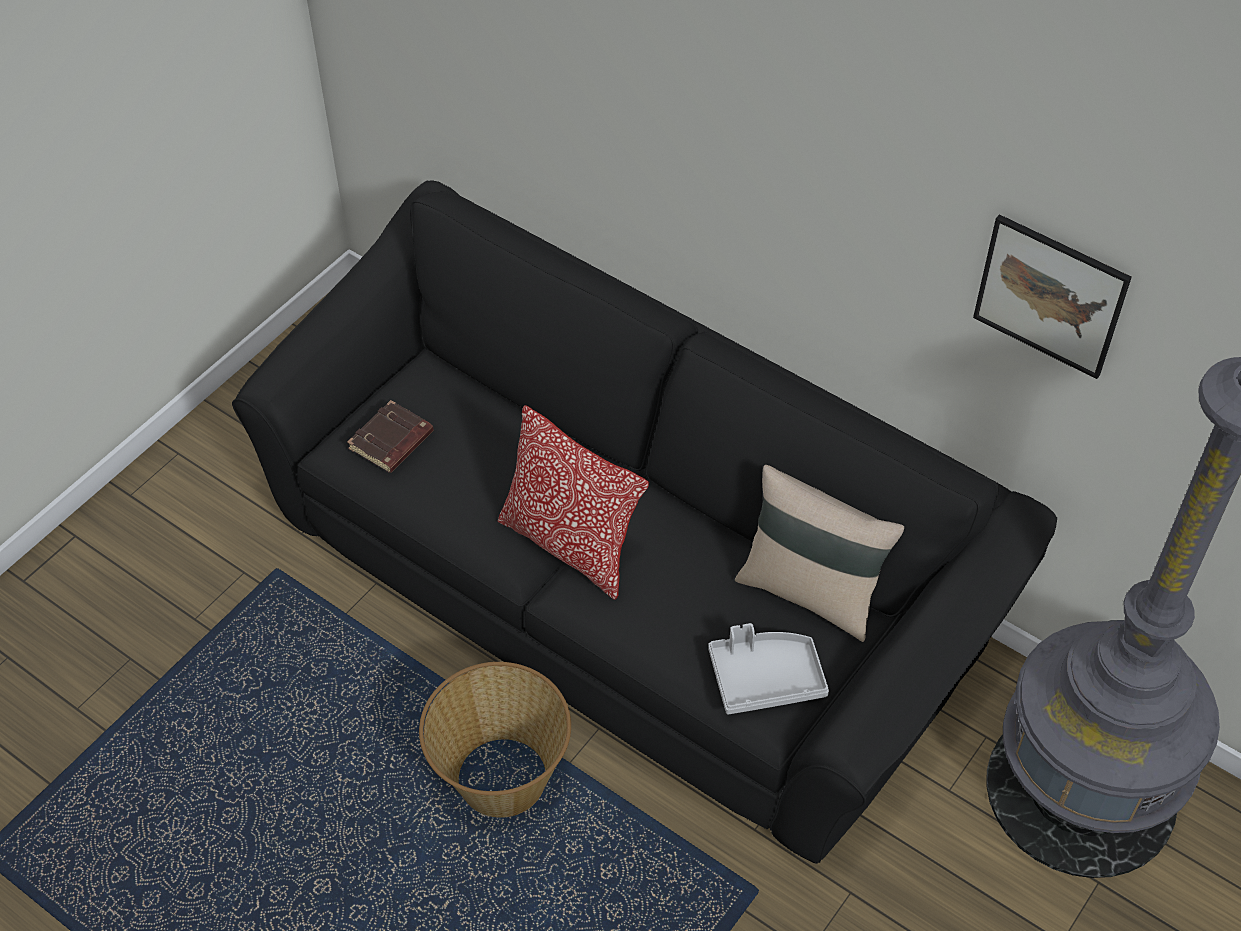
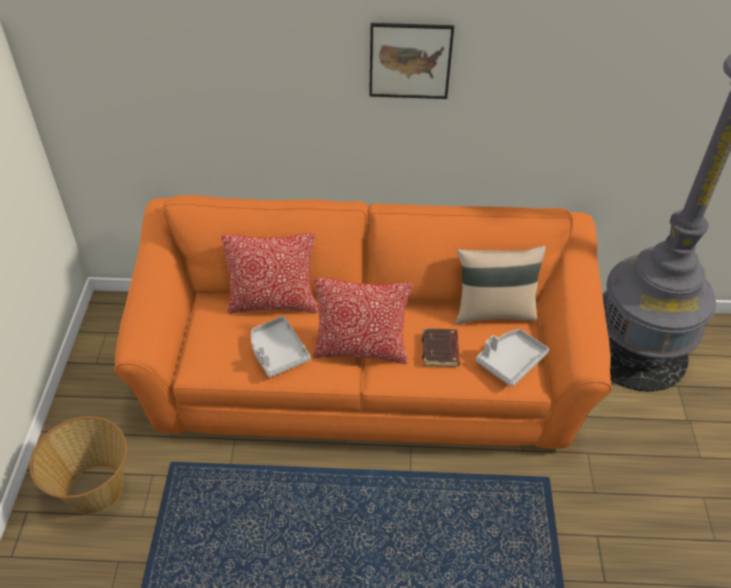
camera: 35 degrees left, 5 degrees down
black sofa [232,181,1057,864] -> orange sofa [114,195,612,449]
brown book [347,400,434,473] -> brown book moved to [422,328,460,367]
basket [419,662,571,818] -> basket moved to [29,416,127,514]
picture [973,214,1132,379] -> picture moved to [369,23,454,99]
none -> pillow [221,233,318,314]
none -> grey tray [251,316,311,377]

